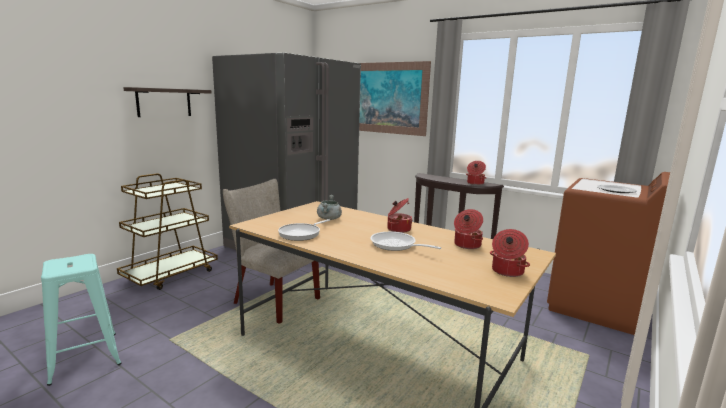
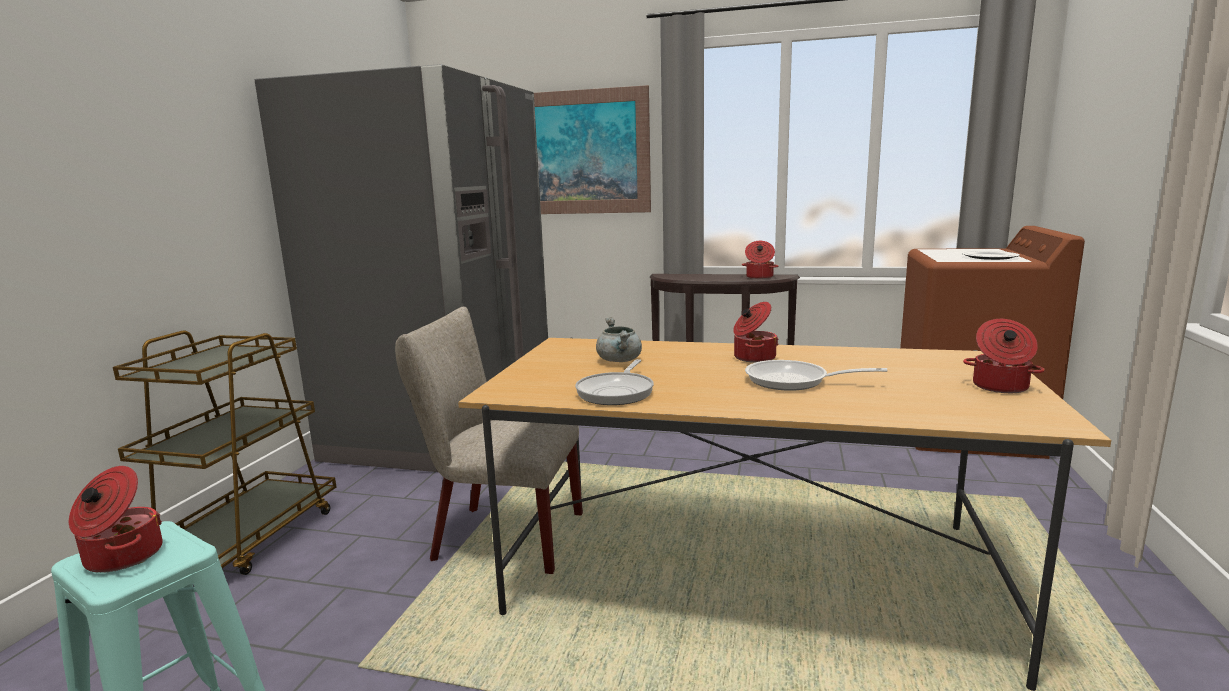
camera: 20 degrees left, 0 degrees up
shelf [123,87,211,117] -> none
cooking pot [454,209,483,249] -> cooking pot moved to [69,466,163,573]

